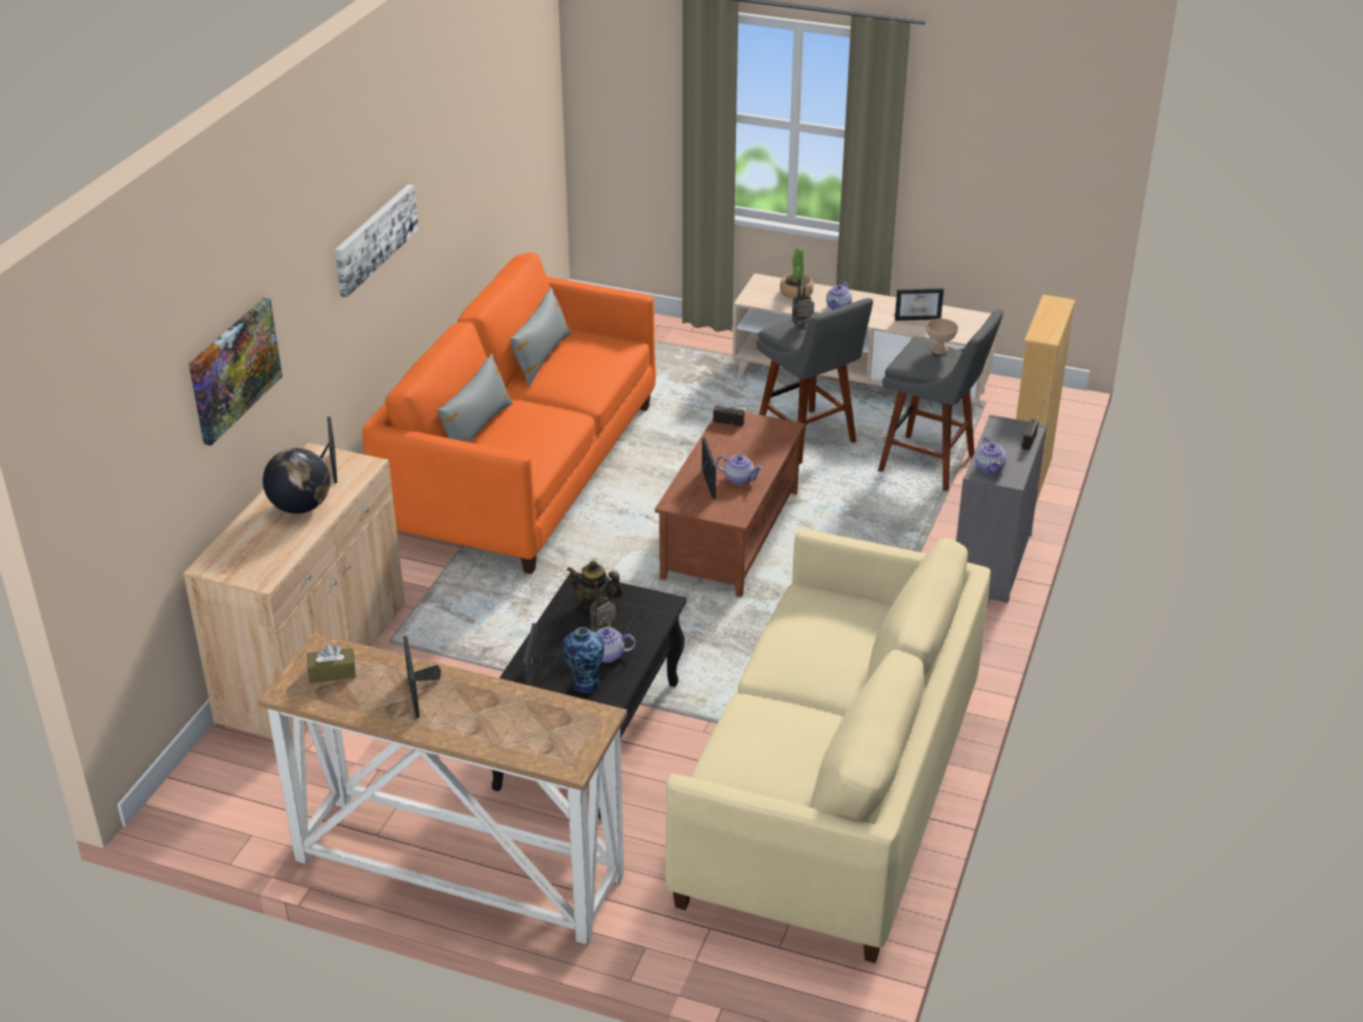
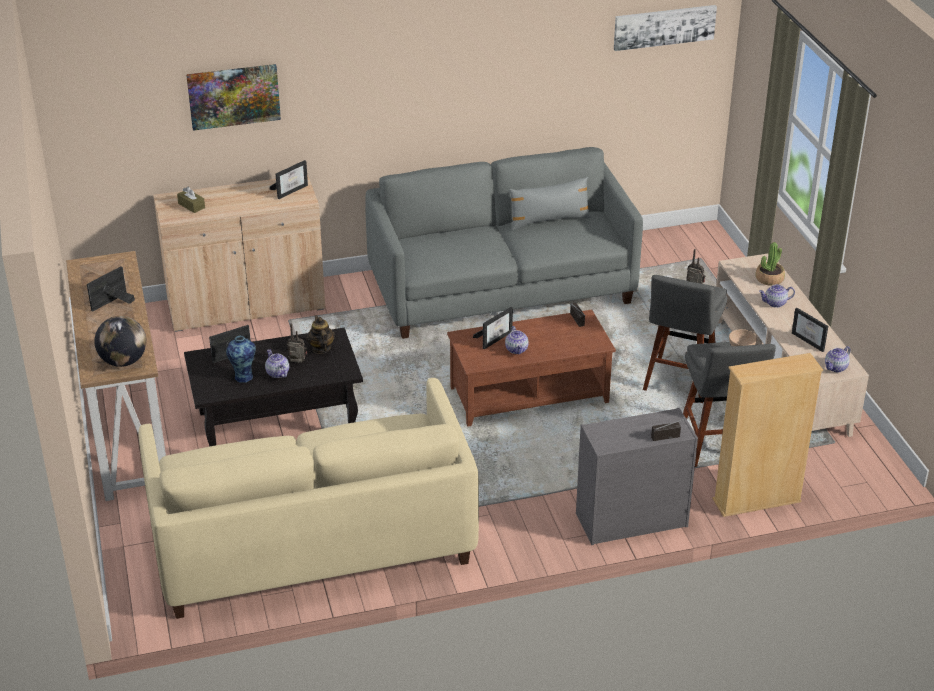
camera: 55 degrees right, 0 degrees up
globe [263,448,330,514] -> globe moved to [94,316,146,367]
brown tissue box [307,644,355,683] -> brown tissue box moved to [177,187,205,213]
picture [335,184,418,297] -> picture moved to [614,5,717,51]
orange sofa [362,253,656,574] -> grey sofa [365,147,643,339]
grey pillow [437,353,513,443] -> none
teapot [975,437,1007,474] -> teapot moved to [825,346,851,372]

